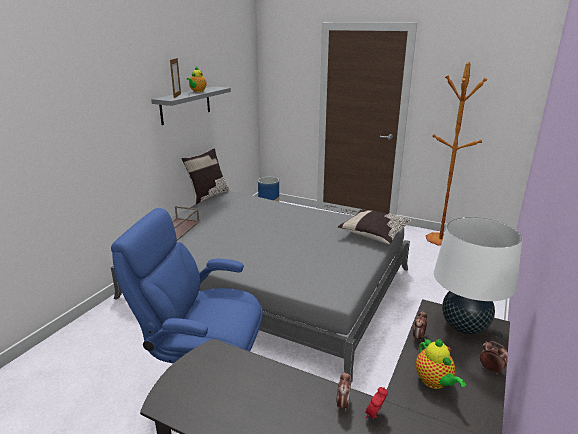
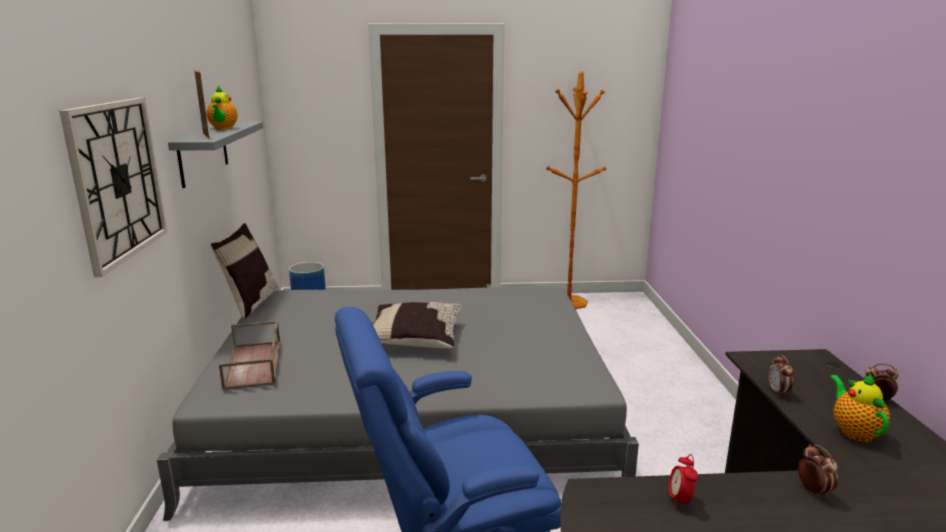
camera: 30 degrees left, 5 degrees down
pillow [338,209,411,244] -> pillow moved to [373,302,462,348]
alarm clock [365,387,388,420] -> alarm clock moved to [669,454,698,508]
teapot [416,339,466,389] -> teapot turned 135 degrees counterclockwise [830,373,890,442]
white table lamp [434,217,523,334] -> none
none -> wall clock [59,98,167,277]

